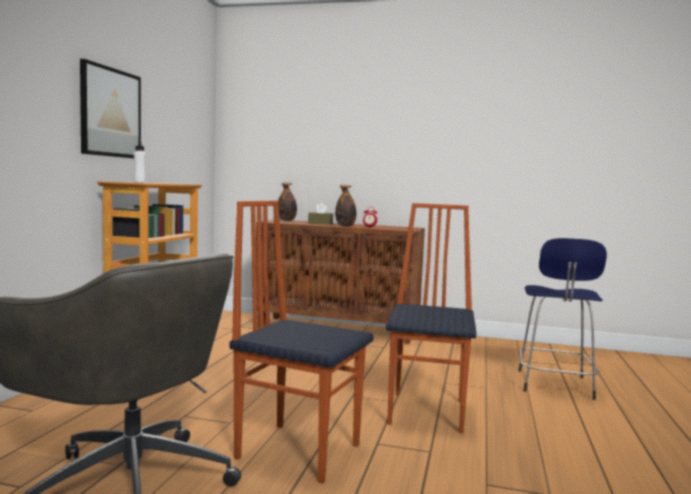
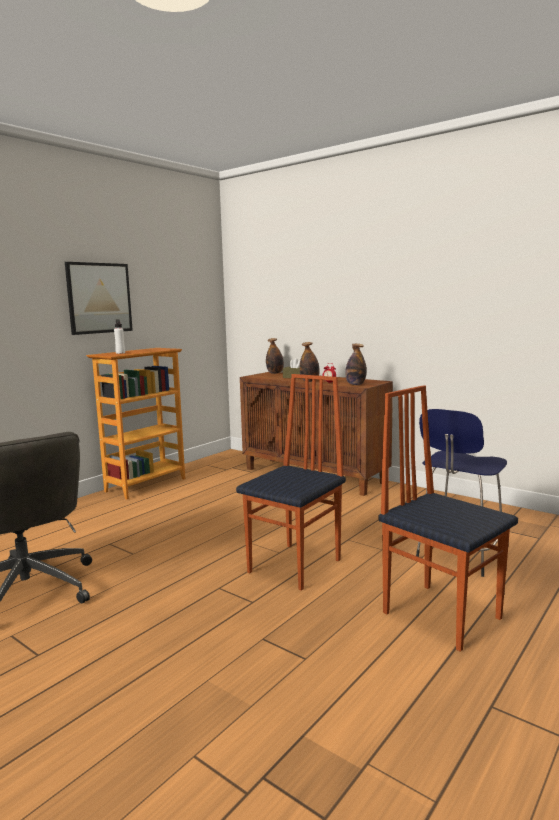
camera: 25 degrees right, 5 degrees up
chair [229,201,374,484] -> chair moved to [378,385,518,652]
none -> bottle [345,344,367,385]

